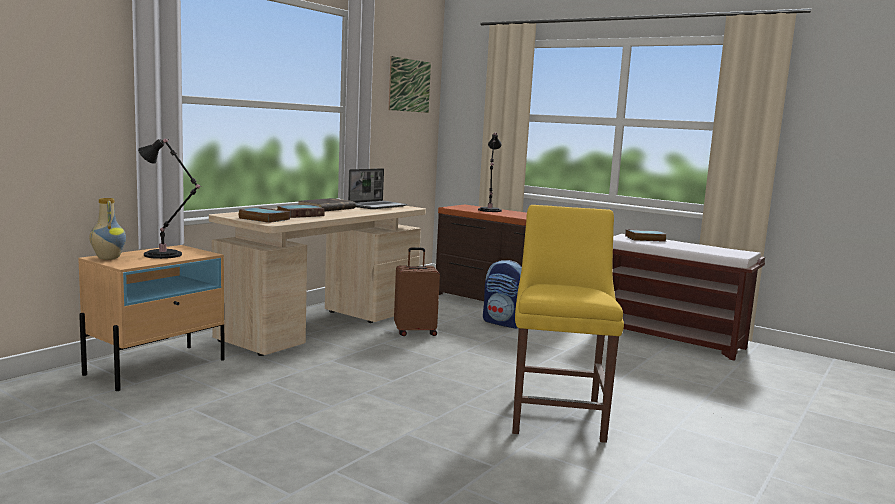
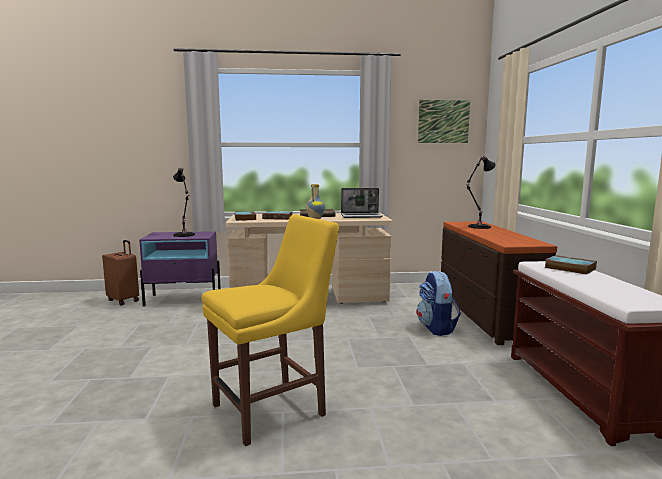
camera: 50 degrees right, 0 degrees up
beige nightstand [78,245,224,391] -> purple nightstand [139,231,221,306]
vase [89,198,126,260] -> vase moved to [306,184,325,219]
brown suitcase [394,247,440,336] -> brown suitcase moved to [102,240,139,306]

